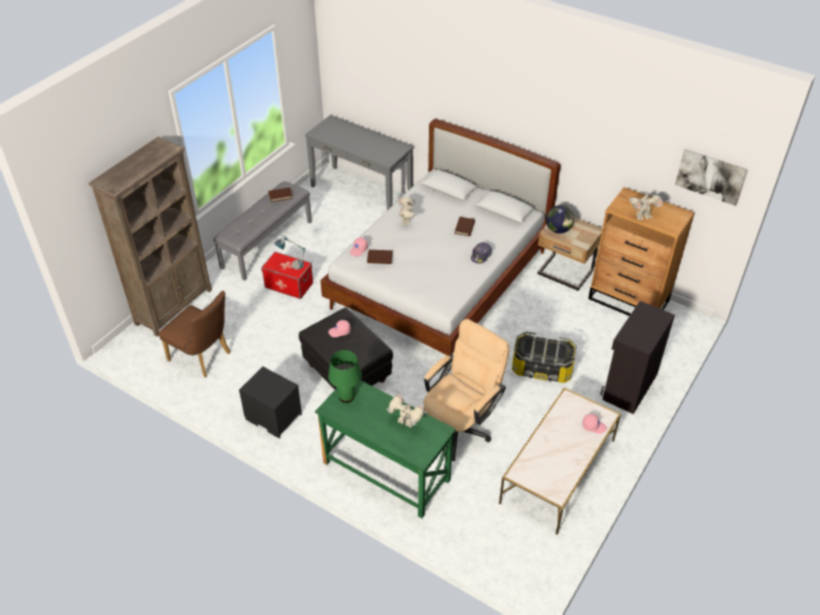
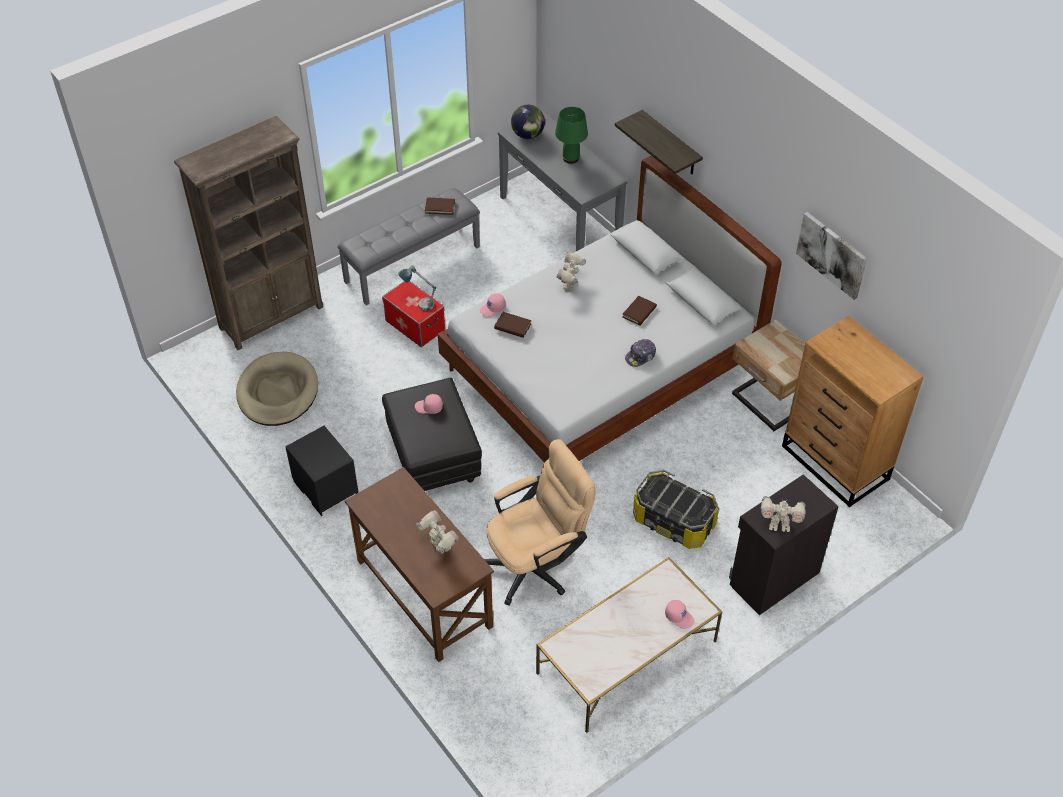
camera: 20 degrees right, 5 degrees up
brown chair [159,291,230,377] -> beige dog bed [236,352,318,426]
green desk [315,380,456,518] -> brown desk [345,467,494,662]
green table lamp [328,350,362,403] -> green table lamp moved to [555,107,588,164]
globe [546,205,574,234] -> globe moved to [511,105,545,139]
toy robot [629,193,663,220] -> toy robot moved to [761,496,806,532]
picture [675,149,748,206] -> picture moved to [796,212,867,300]
none -> shelf [615,110,703,174]

